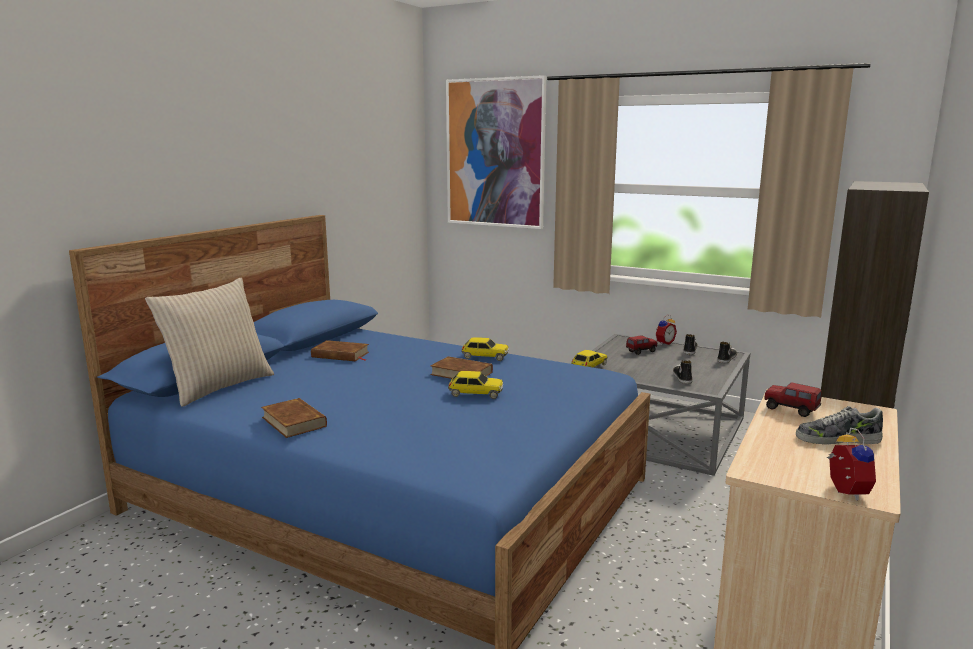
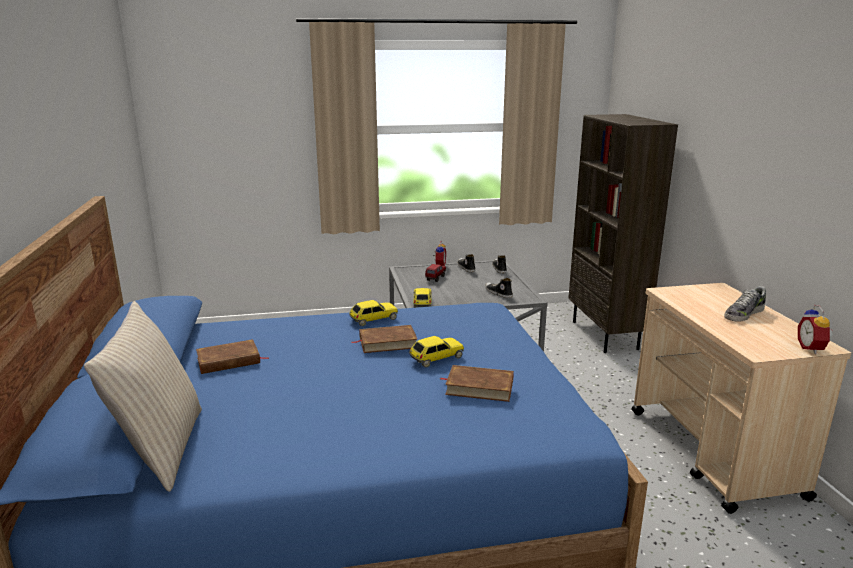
camera: 40 degrees left, 5 degrees up
brown book [261,398,327,438] -> brown book moved to [441,365,514,402]
picture [446,75,546,229] -> none
toy truck [765,382,822,417] -> none
alarm clock [827,427,876,501] -> alarm clock turned 135 degrees counterclockwise [798,305,833,354]

